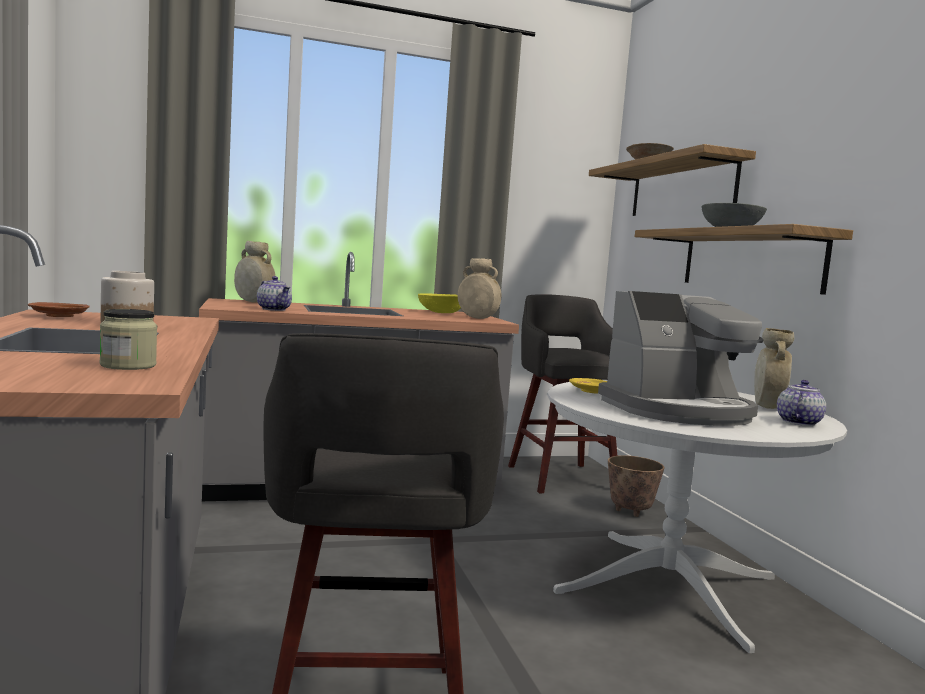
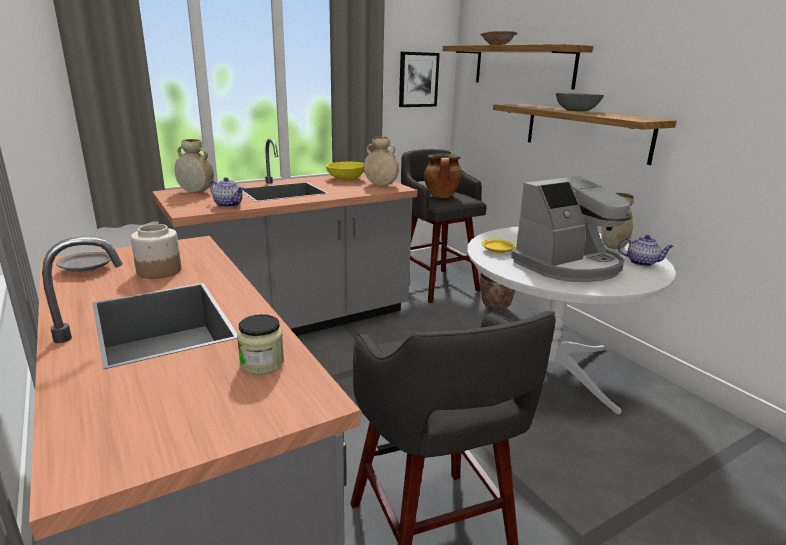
camera: 15 degrees left, 15 degrees up
brown plate [28,302,90,317] -> grey plate [56,252,111,272]
teapot [777,380,826,426] -> teapot turned 90 degrees clockwise [618,235,674,266]
none -> picture [399,52,440,107]
none -> cooking pot [424,154,462,198]

